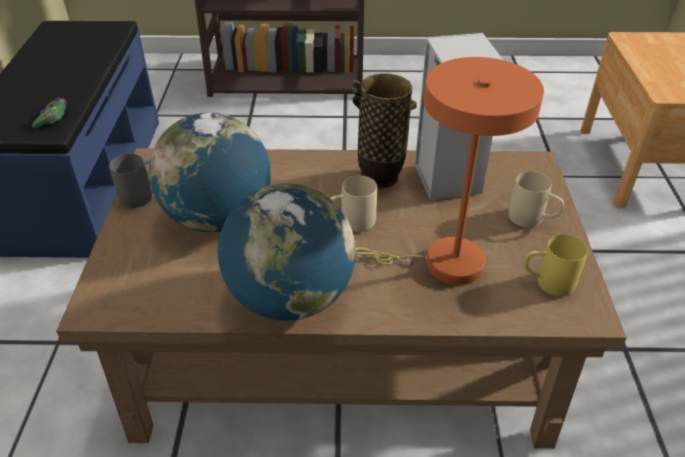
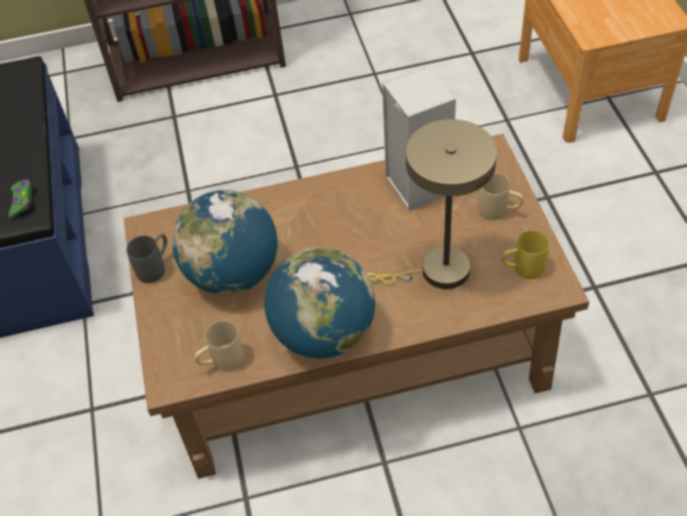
camera: 10 degrees left, 10 degrees up
beige mug [331,175,377,232] -> beige mug moved to [195,321,244,371]
vase [352,73,417,189] -> none
orange table lamp [356,57,544,285] -> beige table lamp [367,119,497,289]

